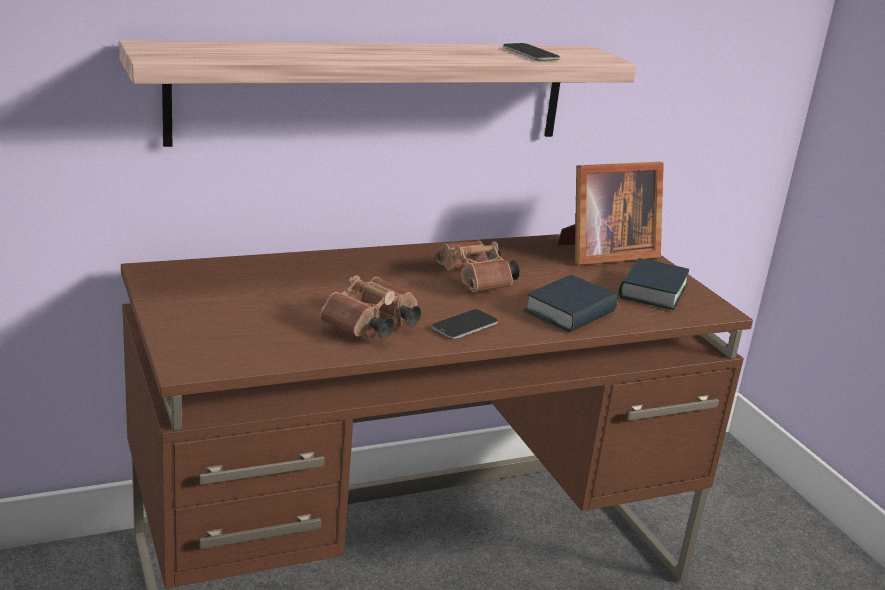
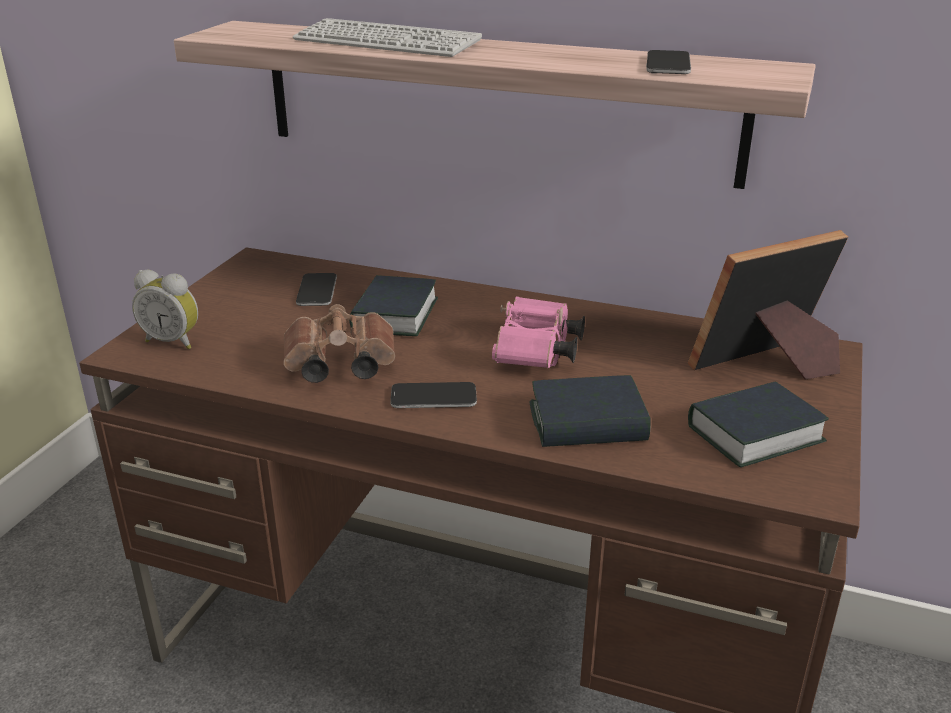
camera: 45 degrees right, 5 degrees up
brown binoculars [435,241,520,292] -> pink binoculars [492,296,585,368]
picture frame [558,162,664,265] -> picture frame turned 135 degrees clockwise [688,230,848,380]
none -> alarm clock [132,270,198,349]
none -> keyboard [293,18,482,57]
none -> phone [296,273,337,306]
none -> book [349,275,438,336]

